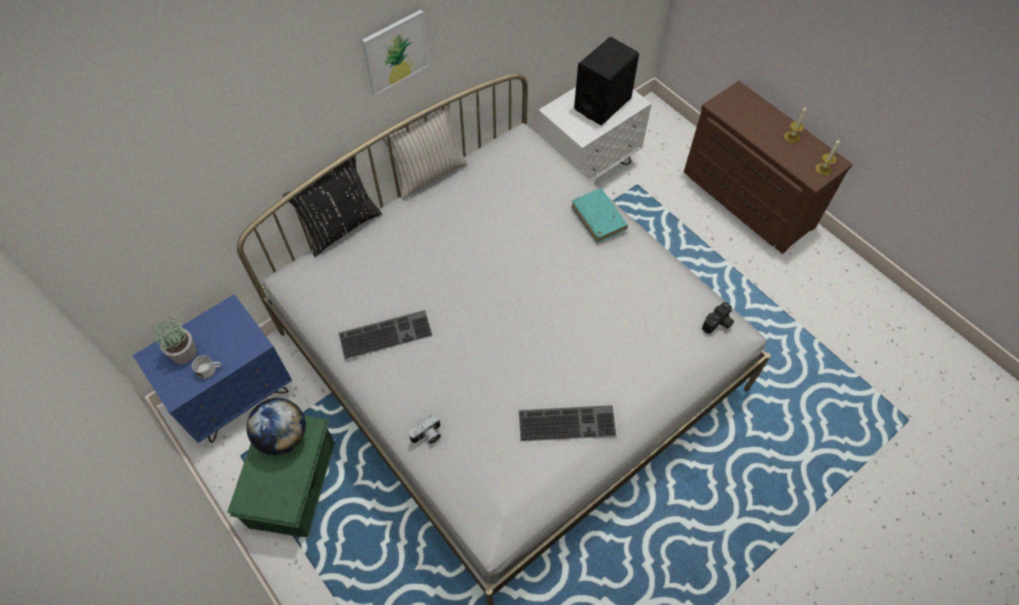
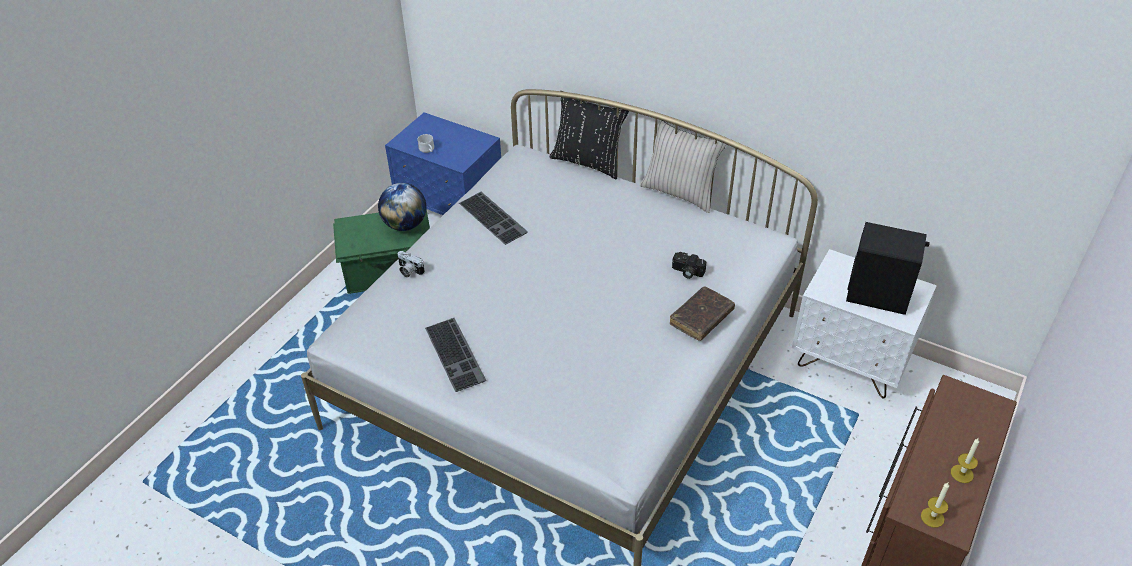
camera: 70 degrees right, 15 degrees down
potted plant [151,316,197,364] -> none
picture [362,10,430,96] -> none
turquoise book [571,188,628,243] -> brown book [670,286,735,341]
camera [702,302,734,334] -> camera moved to [672,252,706,279]

